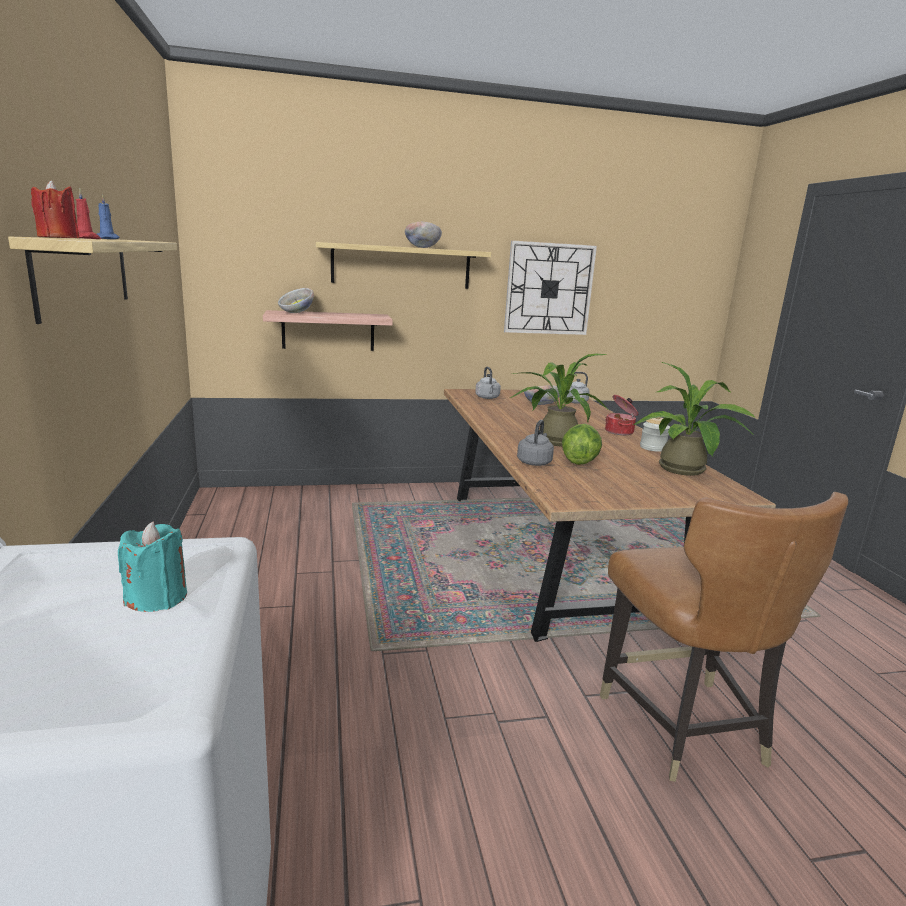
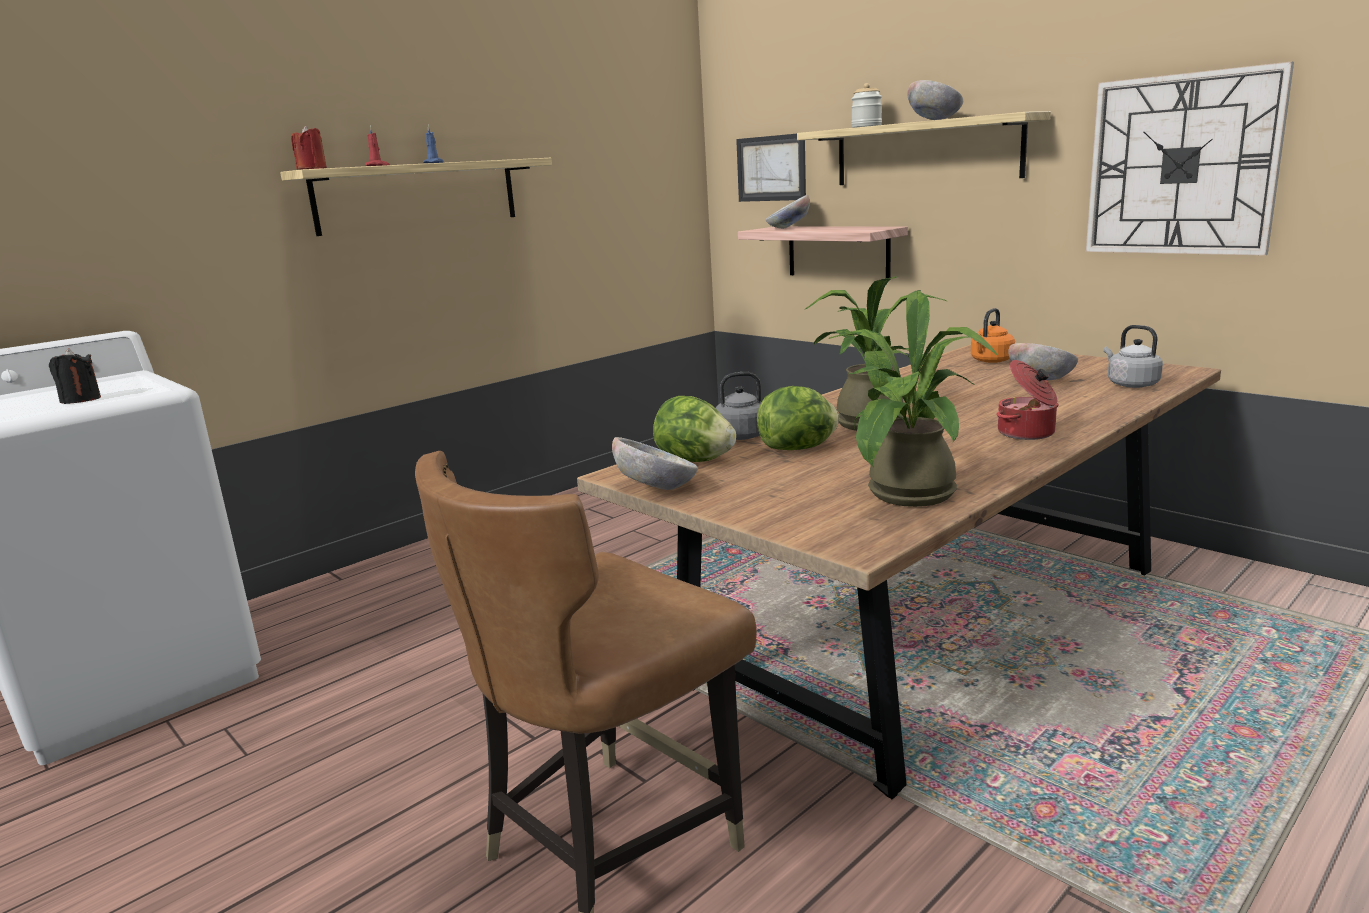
camera: 60 degrees right, 0 degrees up
turquoise candle [118,522,187,612] -> black candle [49,348,101,404]
grey kettle [475,367,501,399] -> orange kettle [971,308,1015,363]
jar [640,417,670,452] -> jar moved to [851,83,882,128]
none -> bowl [612,437,698,490]
none -> lettuce [653,396,736,462]
none -> picture [736,134,806,202]

